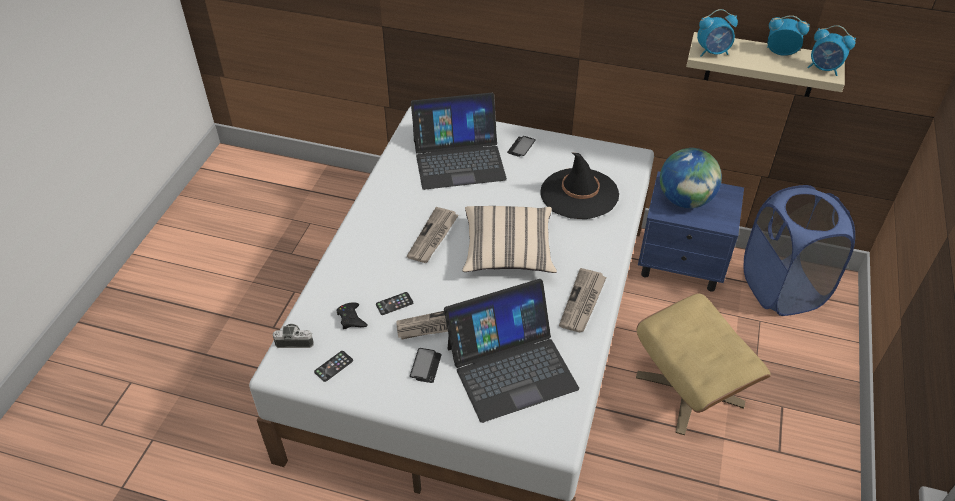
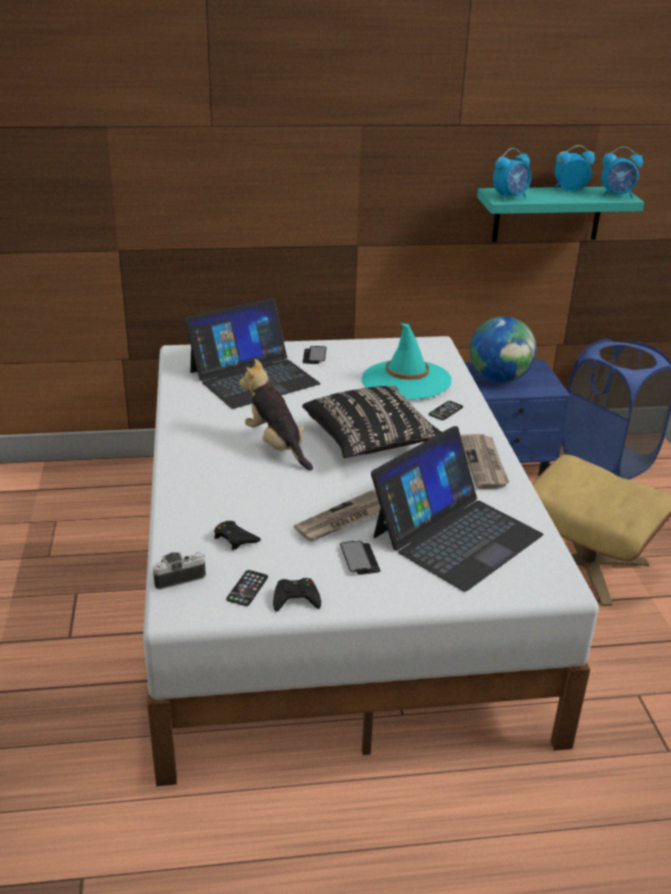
camera: 25 degrees left, 15 degrees down
phone [376,292,413,315] -> phone moved to [429,401,463,420]
newspaper [407,207,459,263] -> plush toy [239,359,313,470]
beige pillow [462,206,557,273] -> black pillow [302,386,442,458]
black hat [540,152,619,219] -> turquoise hat [362,323,452,400]
beige shelf [686,32,845,97] -> turquoise shelf [477,187,644,242]
none -> black game controller [273,578,321,612]

